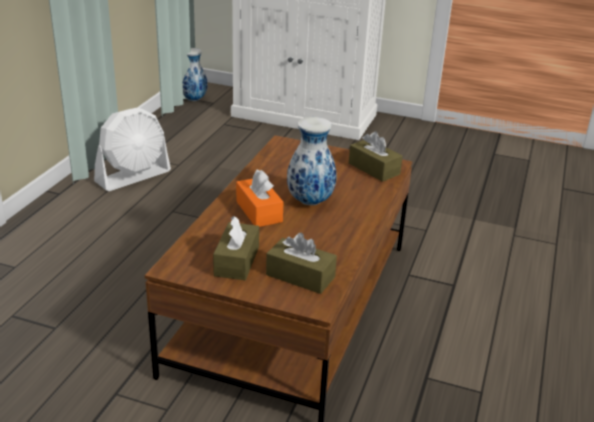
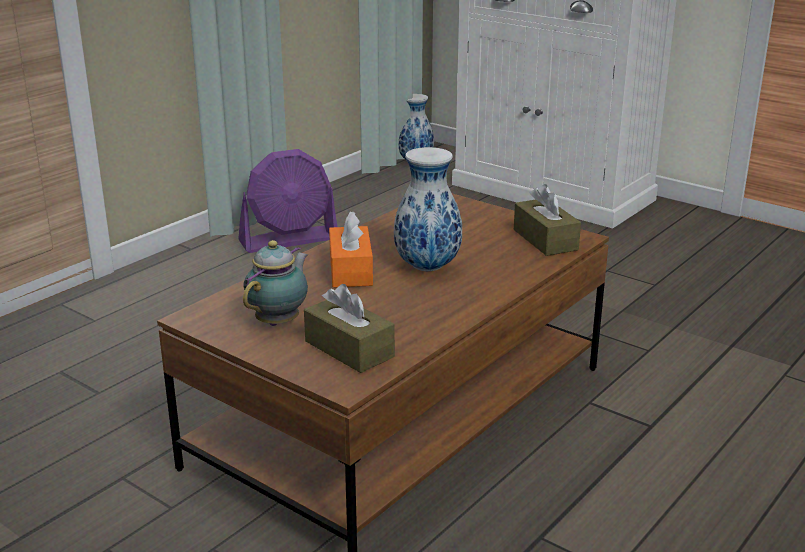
camera: 20 degrees right, 5 degrees down
white fan [94,107,171,191] -> purple fan [238,149,337,253]
brown tissue box [213,216,259,280] -> teapot [243,240,308,326]

